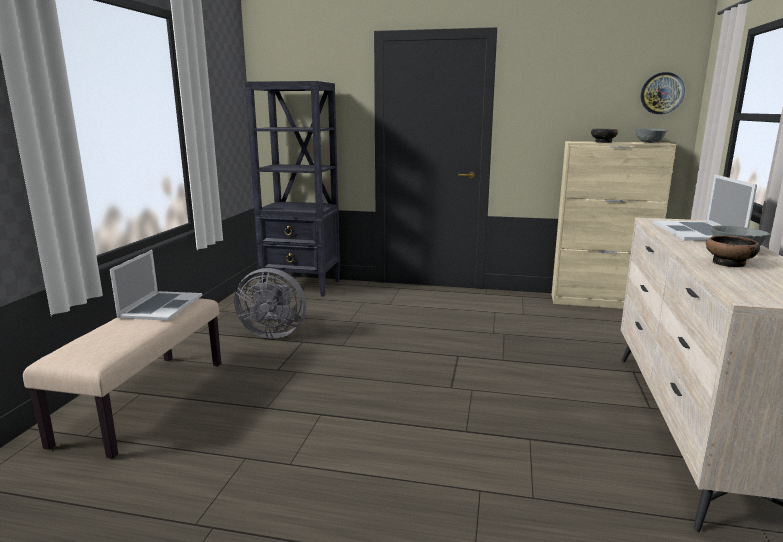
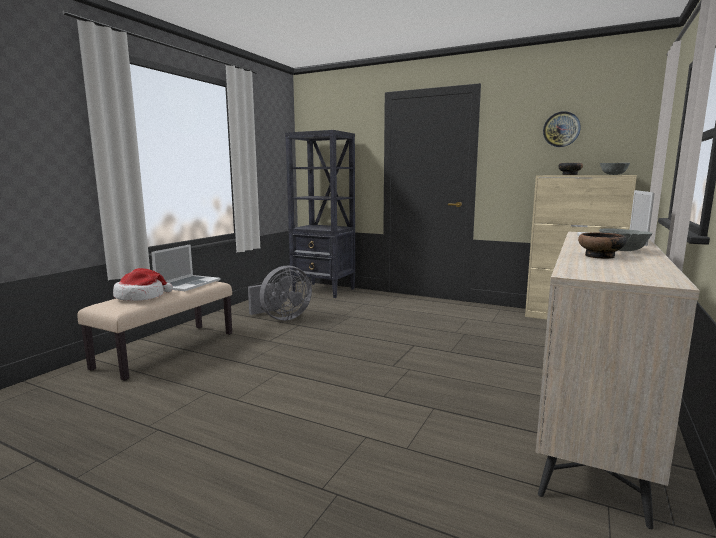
camera: 15 degrees right, 5 degrees down
grey fan [234,268,307,339] -> grey fan turned 60 degrees counterclockwise [248,266,312,320]
wall clock [641,72,685,114] -> wall clock moved to [543,111,581,147]
none -> hat [113,268,173,301]

